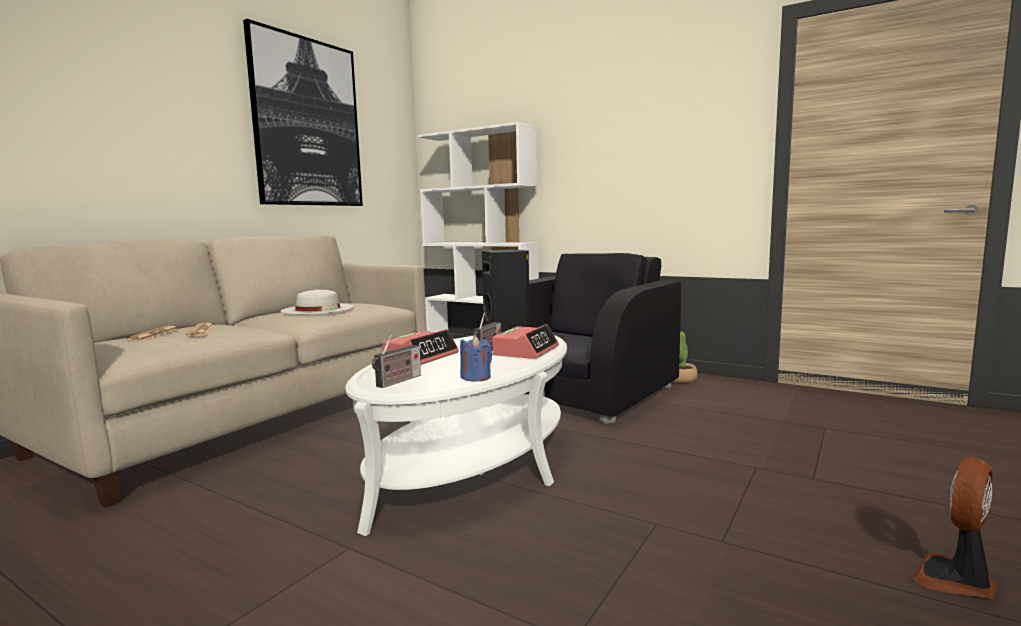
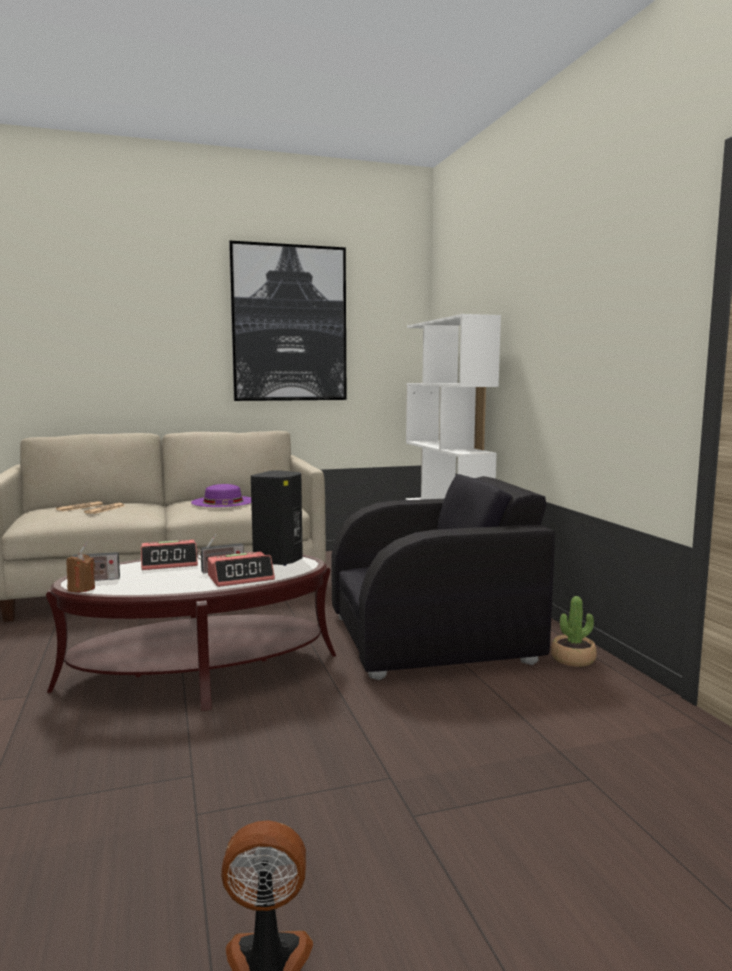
camera: 40 degrees right, 0 degrees up
white hat [281,289,354,314] -> purple hat [191,484,251,507]
white coffee table [345,335,567,536] -> brown coffee table [46,552,336,711]
blue candle [460,336,492,382] -> none
none -> brown candle [66,552,95,592]

